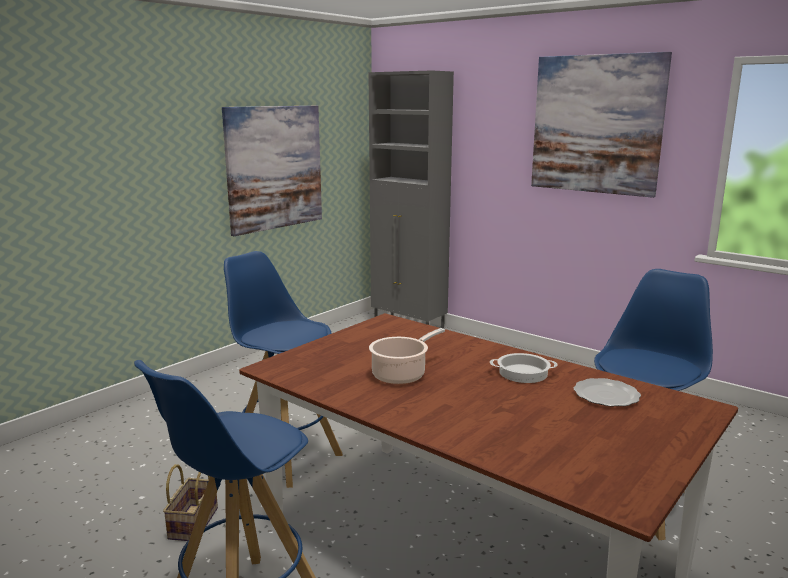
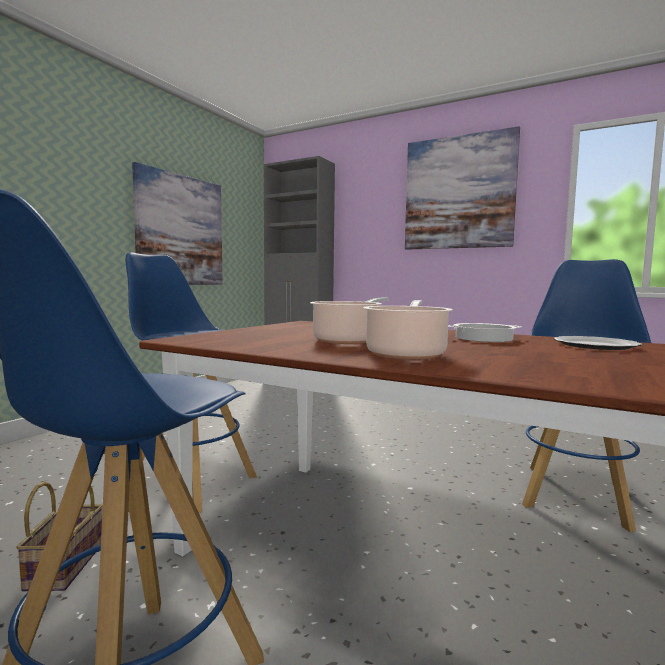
camera: 10 degrees left, 10 degrees down
none -> cooking pot [363,300,453,360]

